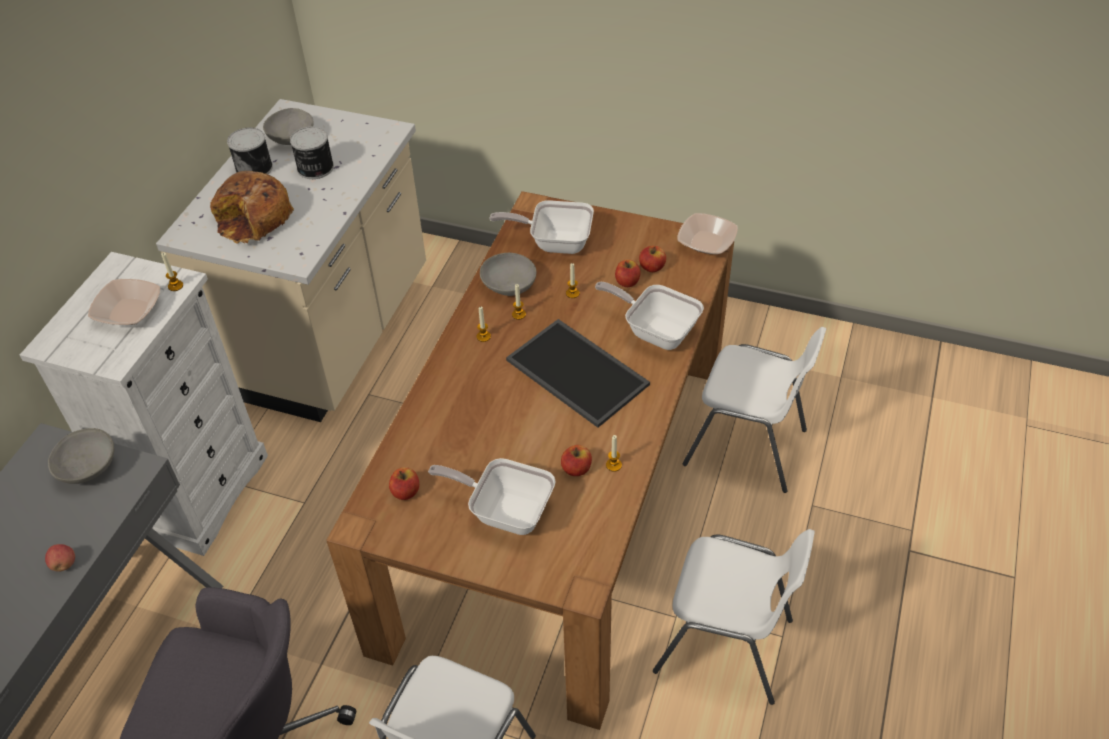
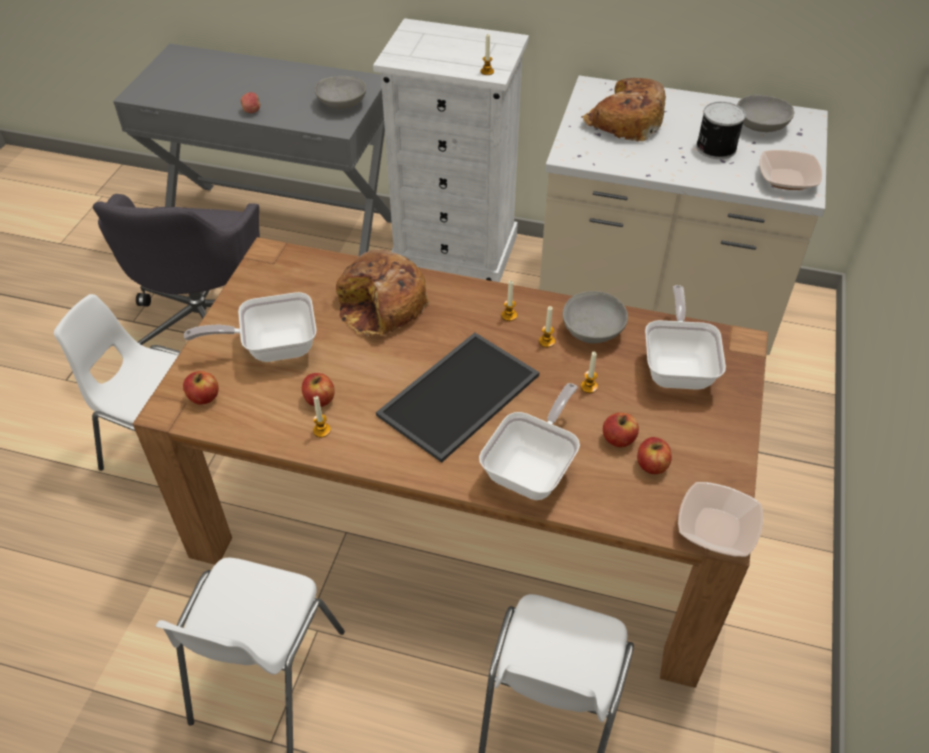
camera: 85 degrees right, 0 degrees up
bowl [88,279,160,325] -> bowl moved to [759,150,822,190]
can [227,128,273,174] -> none
apple [389,467,419,500] -> apple moved to [183,371,219,405]
frying pan [428,458,556,535] -> frying pan turned 120 degrees counterclockwise [184,292,316,362]
none -> bread [336,249,429,337]

